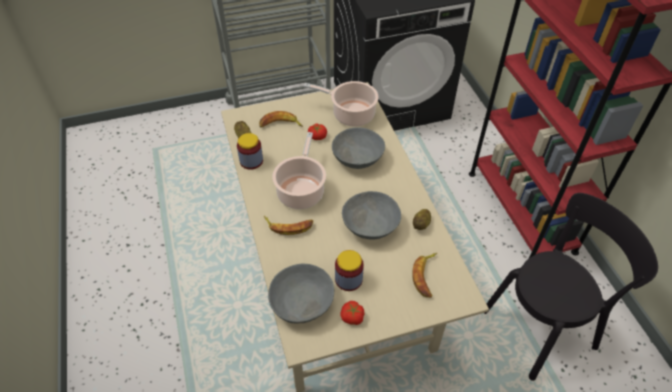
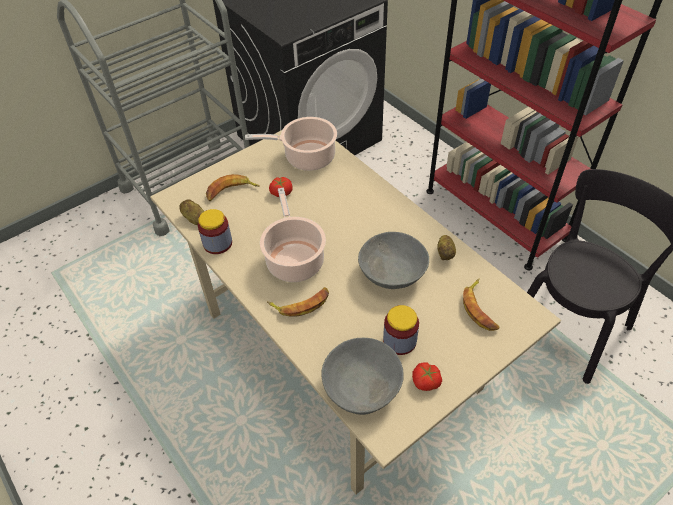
camera: 20 degrees left, 0 degrees up
grey bowl [332,127,385,169] -> none

